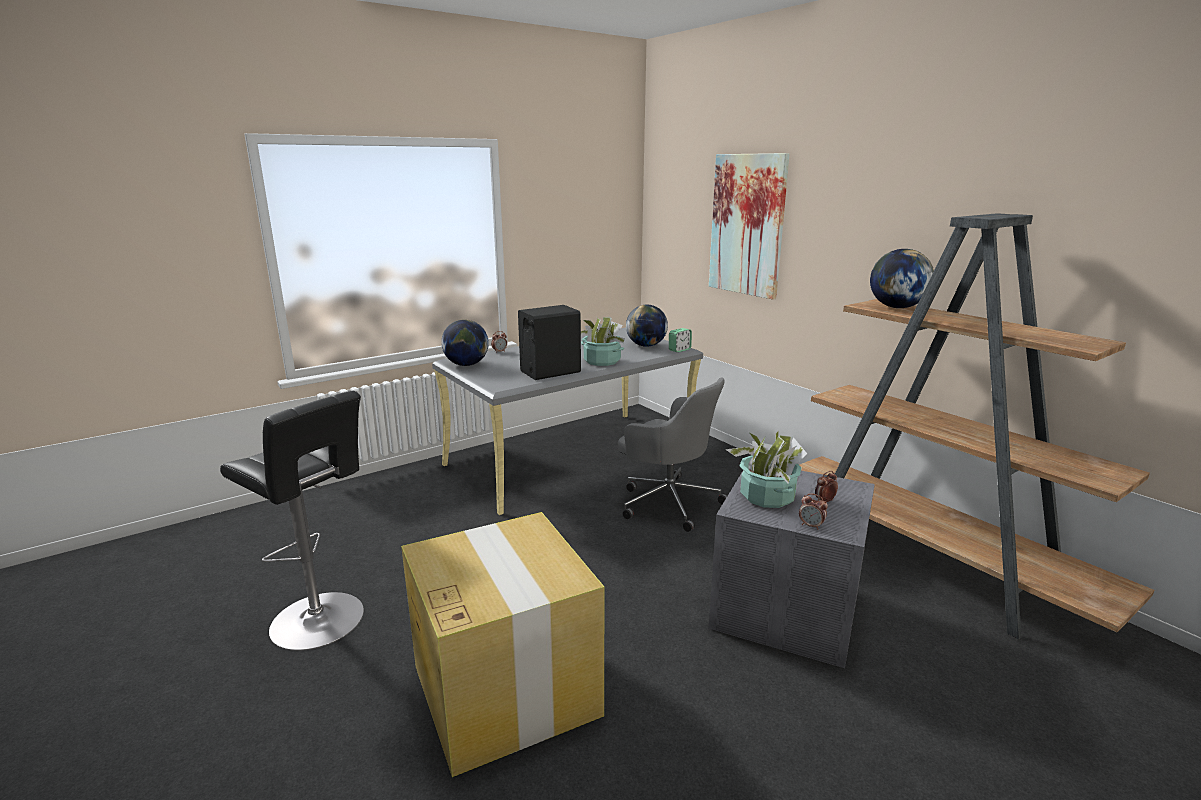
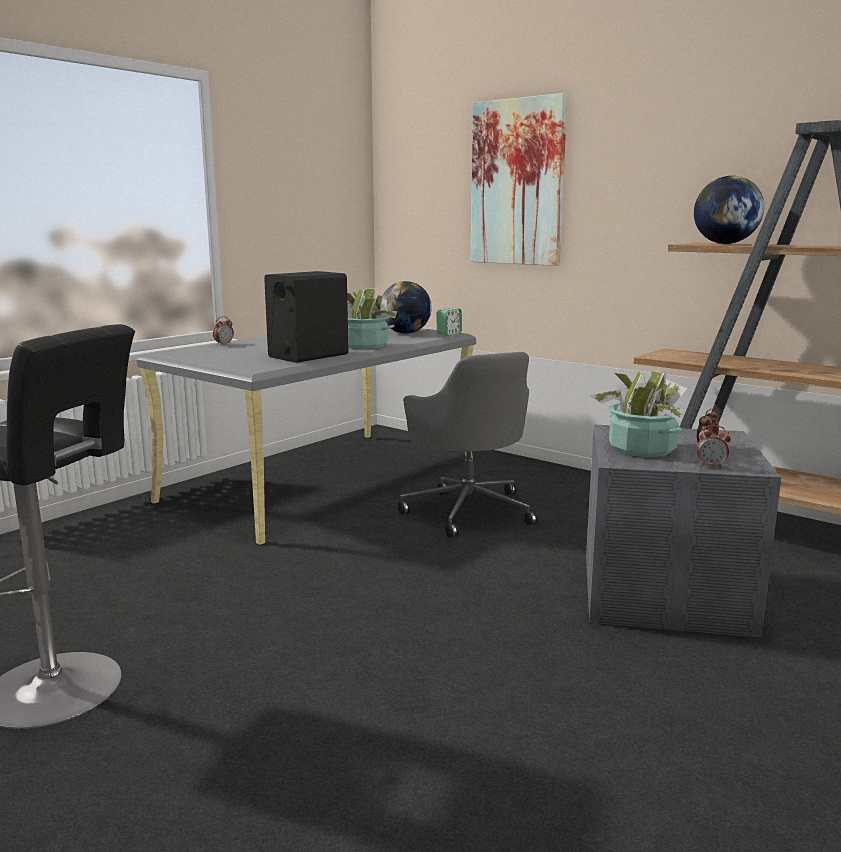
camera: 15 degrees left, 5 degrees down
cardboard box [401,512,604,777] -> none
globe [441,320,489,366] -> none
grey office chair [618,377,728,532] -> grey office chair turned 45 degrees clockwise [398,352,538,538]

